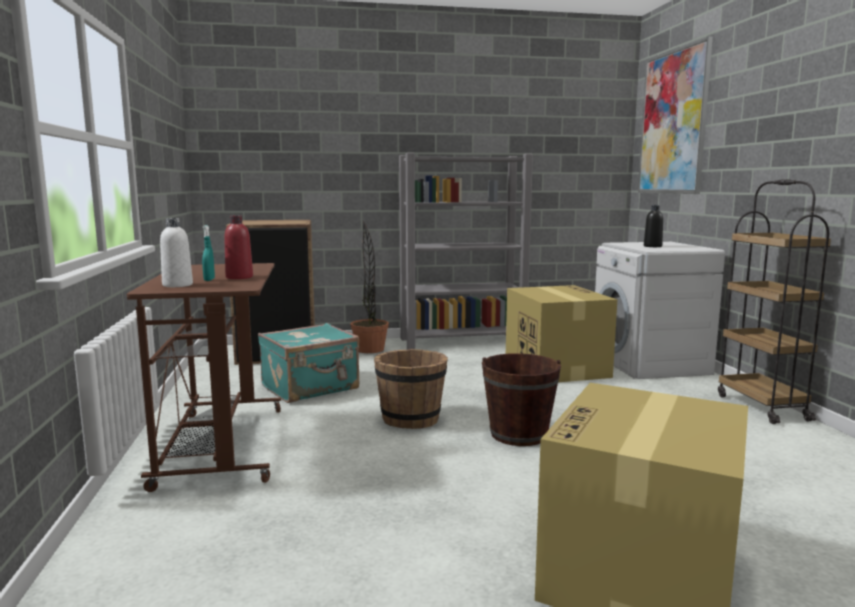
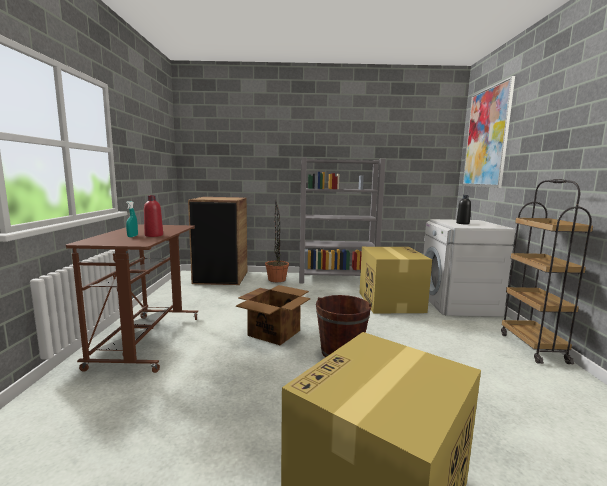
camera: 10 degrees right, 0 degrees up
white bottle [160,218,193,287] -> none
turquoise suitcase [258,323,359,403] -> none
brown bucket [374,349,448,429] -> cardboard box [236,285,310,345]

